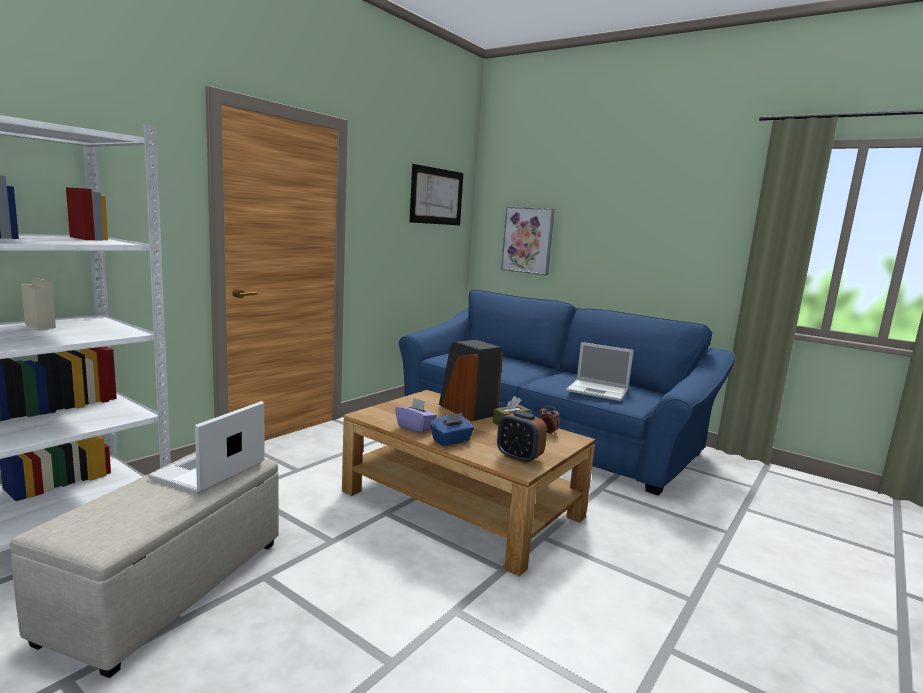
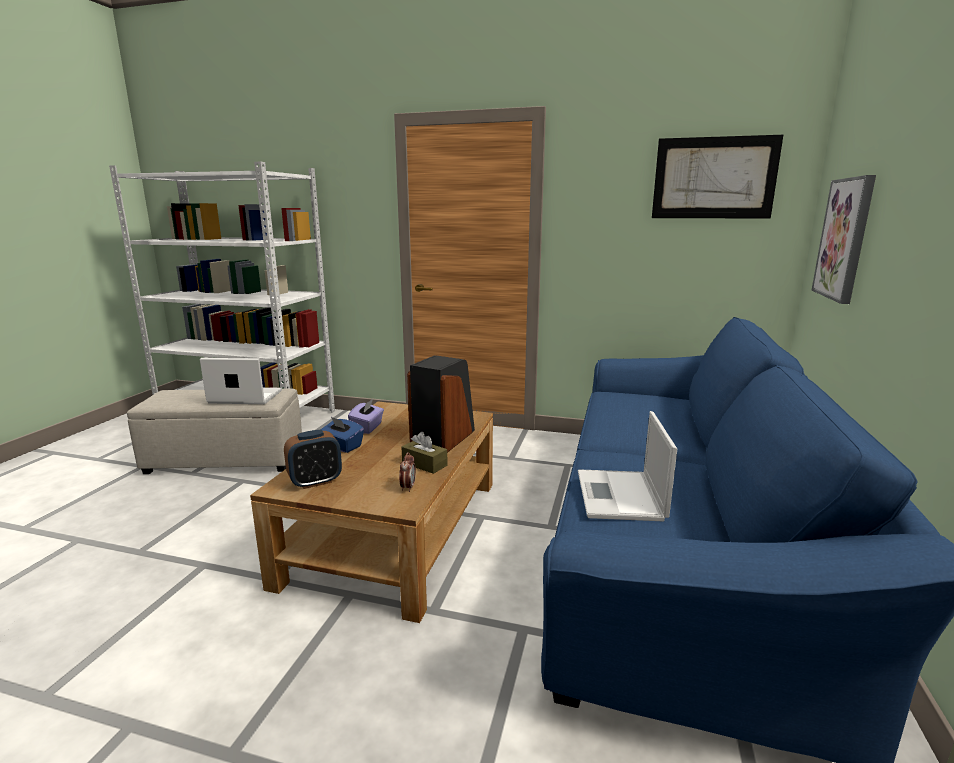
camera: 70 degrees right, 5 degrees up
alarm clock [497,410,547,464] -> alarm clock turned 135 degrees counterclockwise [284,430,342,489]

